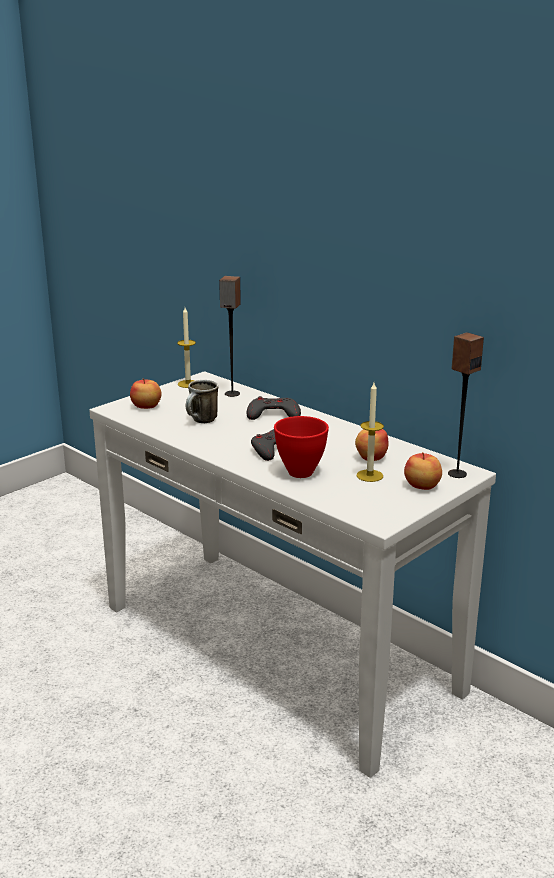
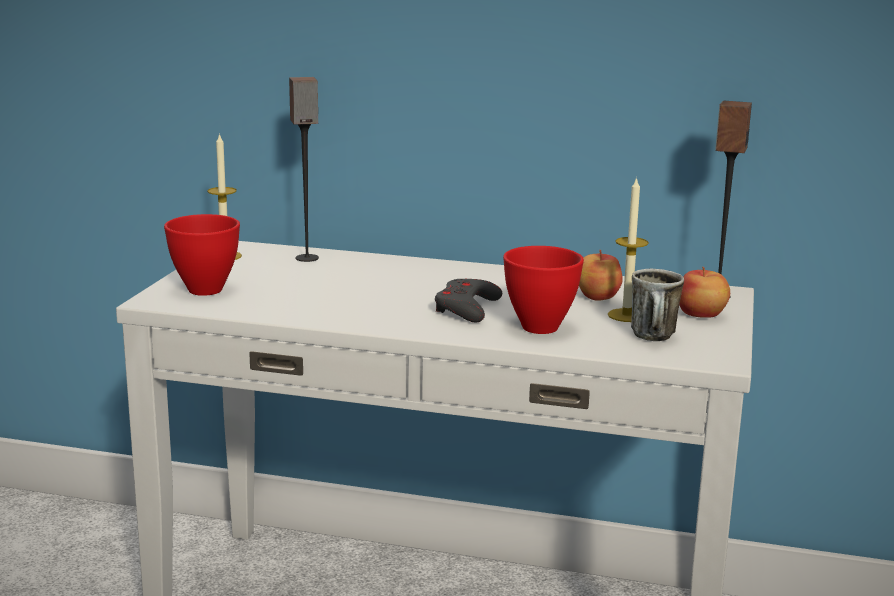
camera: 30 degrees left, 5 degrees down
apple [130,378,162,409] -> red bowl [164,214,240,296]
mug [186,380,218,423] -> mug moved to [631,269,684,341]
grey game controller [247,396,301,420] -> none

